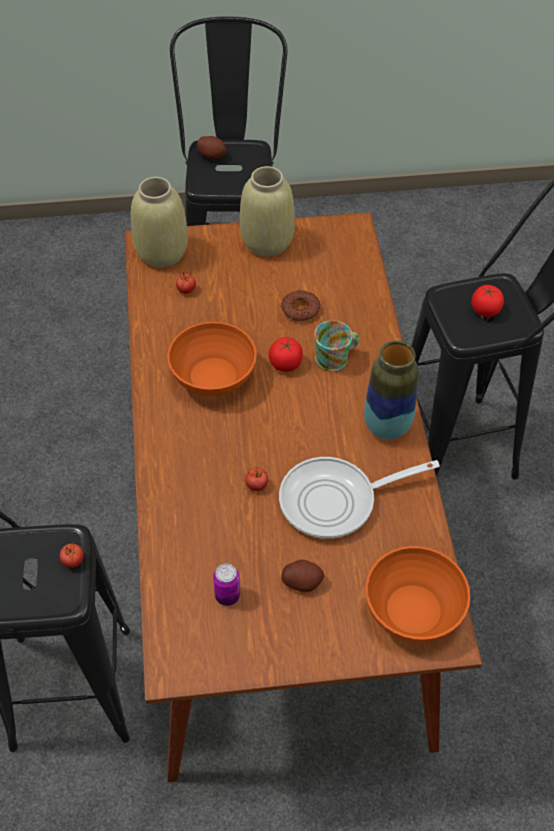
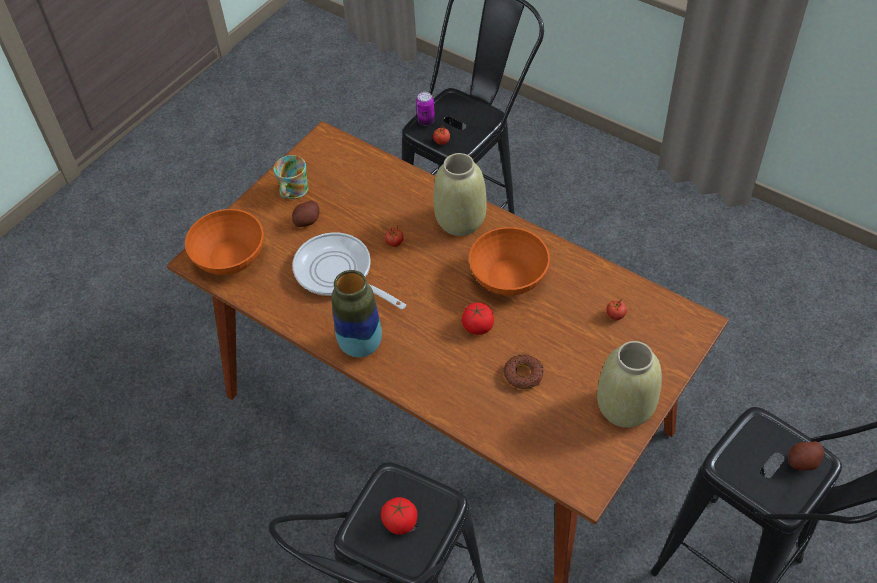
camera: 135 degrees right, 0 degrees up
beige vase [131,177,188,267] -> beige vase moved to [434,153,487,236]
can [213,563,240,606] -> can moved to [416,92,435,126]
frying pan [279,457,440,539] -> frying pan turned 75 degrees counterclockwise [292,232,406,310]
mug [314,320,359,372] -> mug moved to [273,155,309,199]

